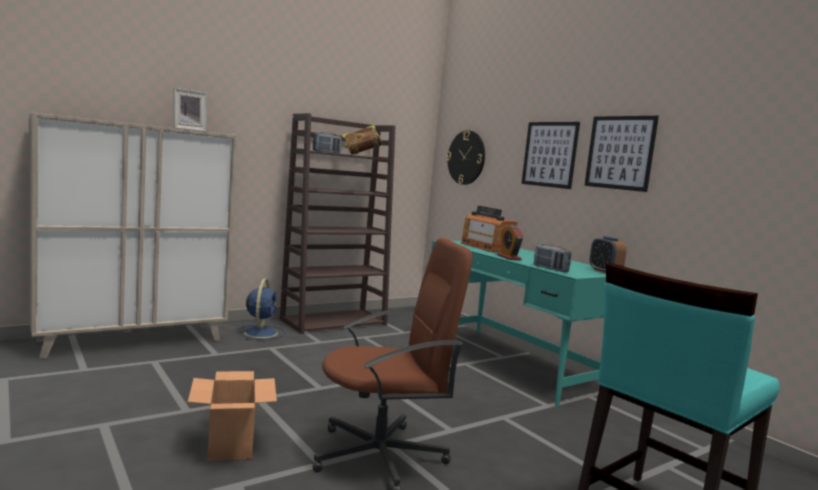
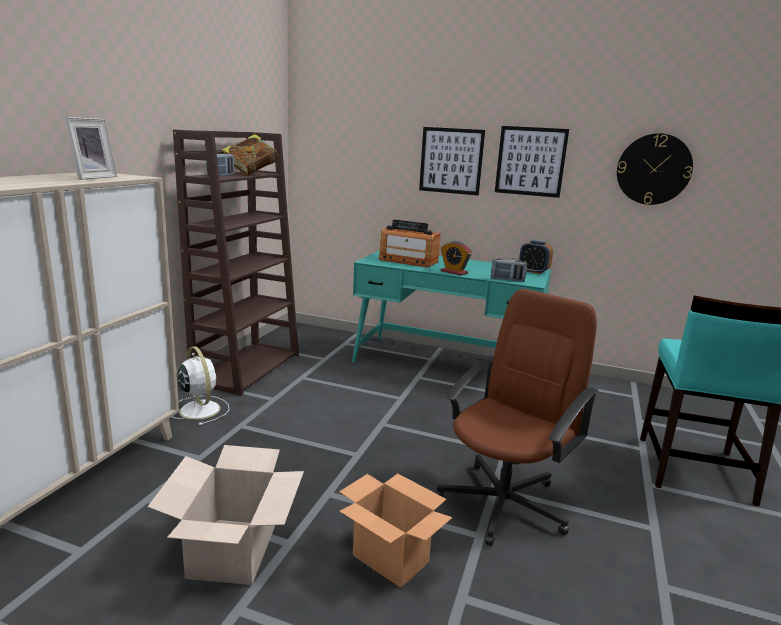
camera: 35 degrees left, 10 degrees up
blue fan [237,279,285,340] -> white fan [172,346,229,425]
wall clock [446,130,485,185] -> wall clock moved to [617,133,693,205]
none -> cardboard box [148,445,304,585]

